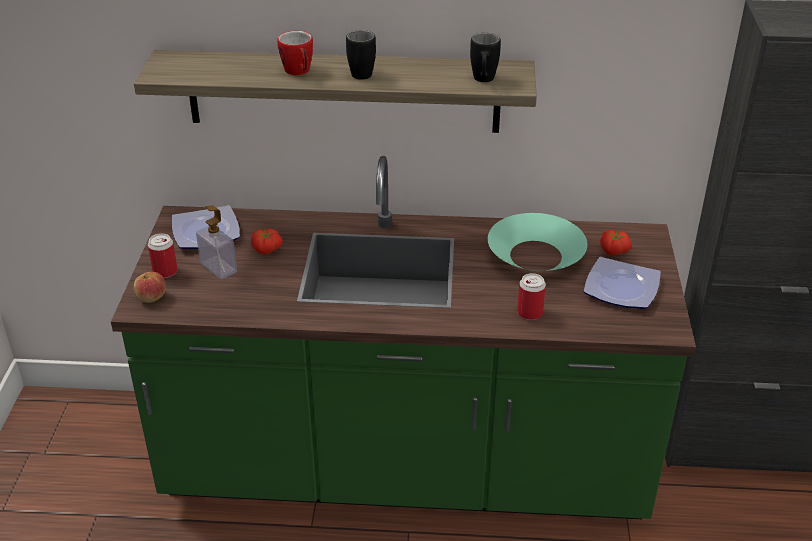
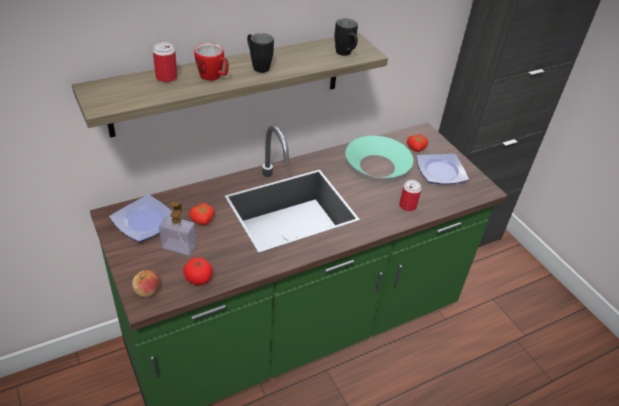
camera: 35 degrees left, 5 degrees up
can [148,233,177,278] -> can moved to [153,42,177,83]
none -> tomato [183,257,213,285]

